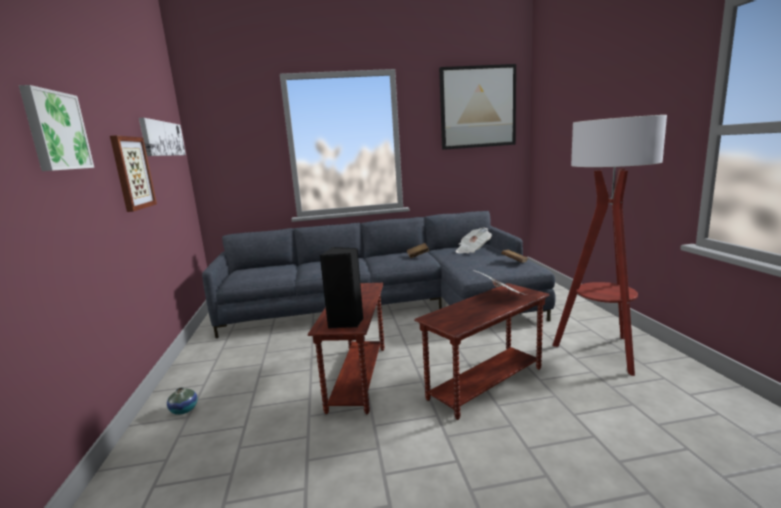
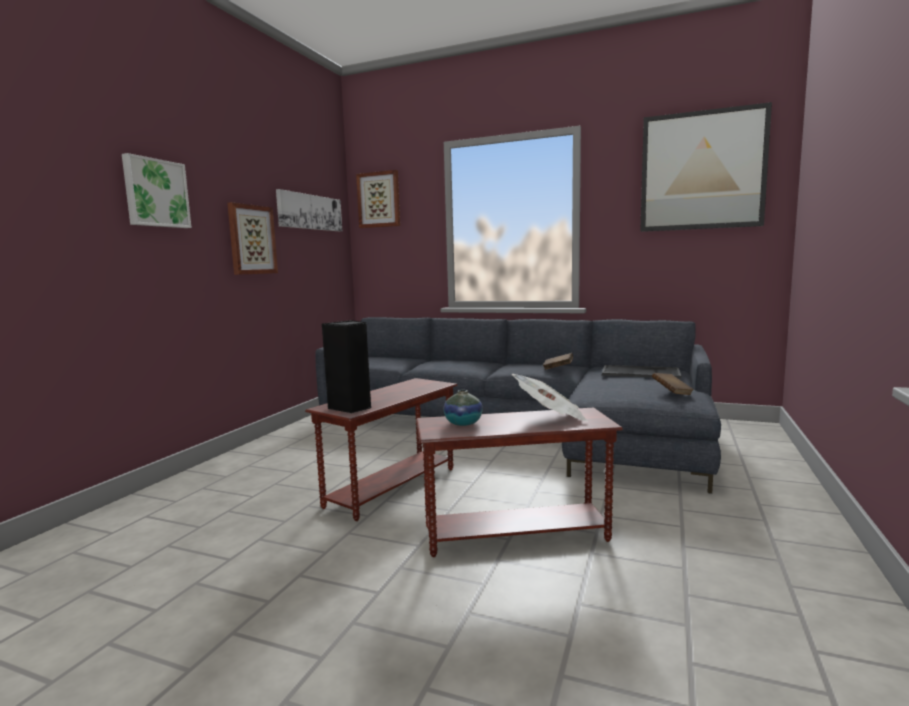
camera: 30 degrees right, 5 degrees down
vase [167,387,198,415] -> vase moved to [444,390,483,426]
newspaper [455,228,492,253] -> tray [602,365,681,379]
floor lamp [553,115,667,376] -> none
none -> picture [356,170,400,228]

